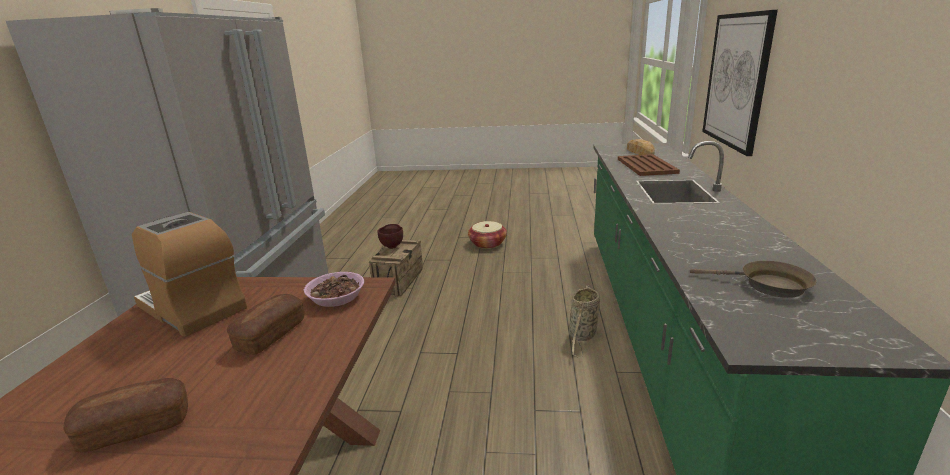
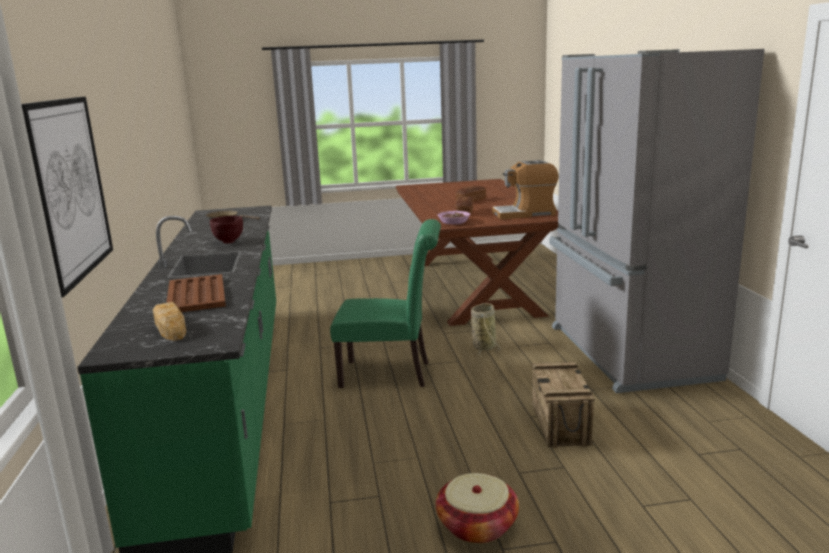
camera: 165 degrees right, 5 degrees down
coffee machine [132,212,247,337] -> coffee machine turned 150 degrees clockwise [492,160,558,219]
brown bowl [378,224,403,249] -> brown bowl moved to [210,216,243,244]
basket [569,285,600,358] -> basket moved to [471,303,501,356]
none -> green chair [330,219,441,388]

